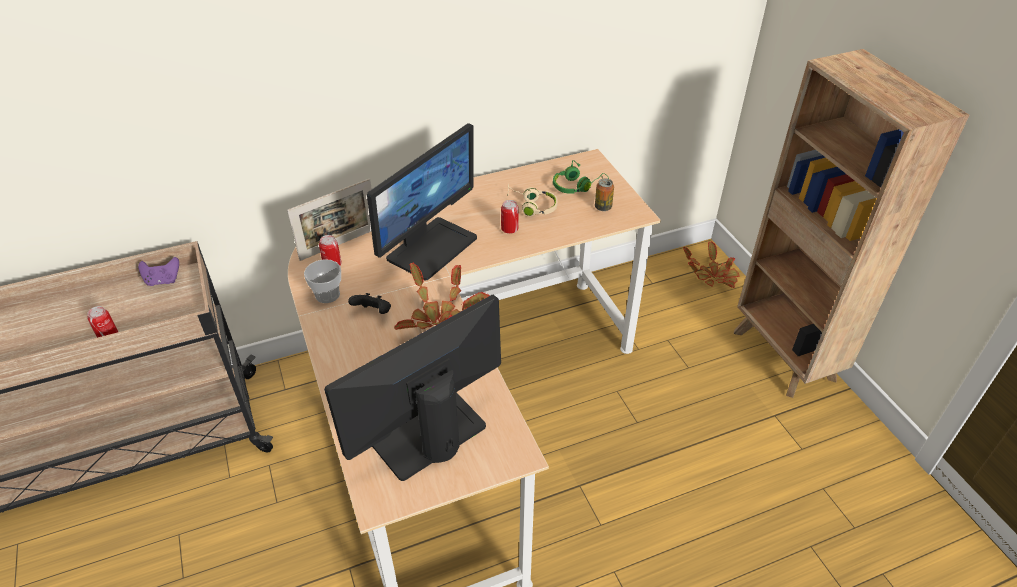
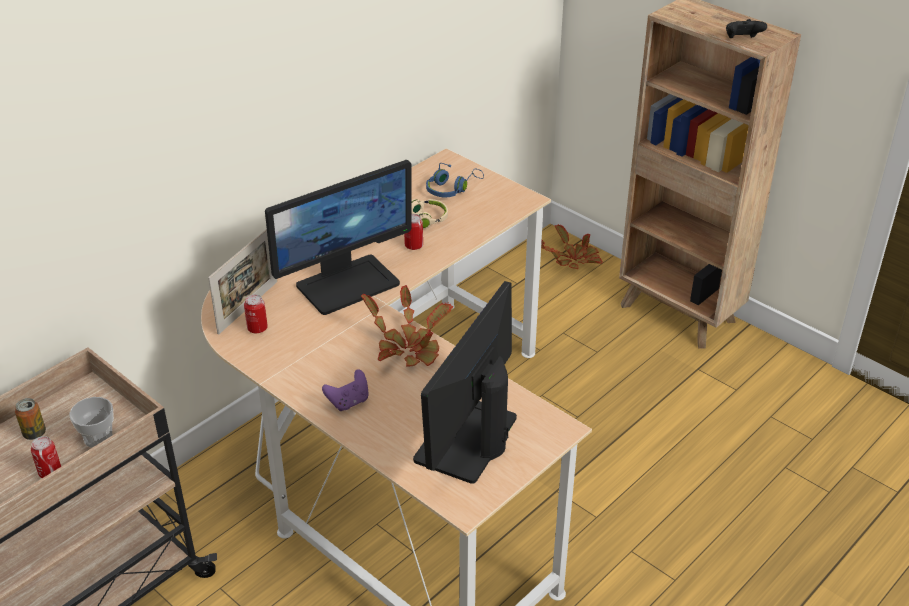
camera: 25 degrees left, 5 degrees down
purple game controller [138,257,179,286] -> purple game controller moved to [322,369,369,411]
cup [304,259,341,303] -> cup moved to [69,397,114,448]
black game controller [348,293,391,314] -> black game controller moved to [726,19,767,38]
monitor [367,123,477,280] -> monitor turned 45 degrees clockwise [265,160,412,315]
green headphones [553,160,609,194] -> blue headphones [426,163,484,197]
can [595,178,614,211] -> can moved to [15,398,46,440]

